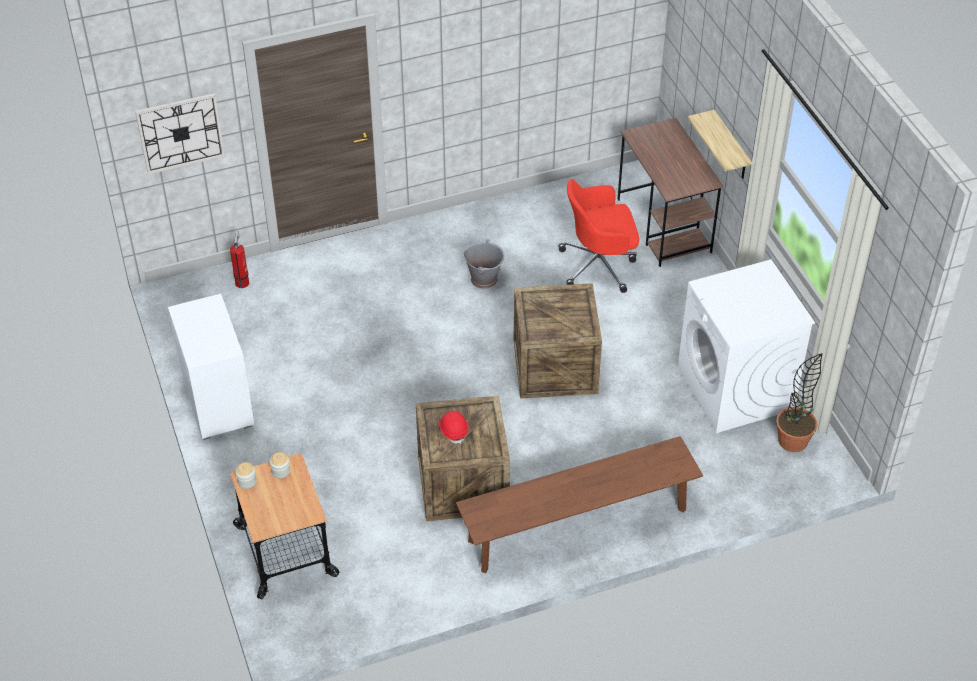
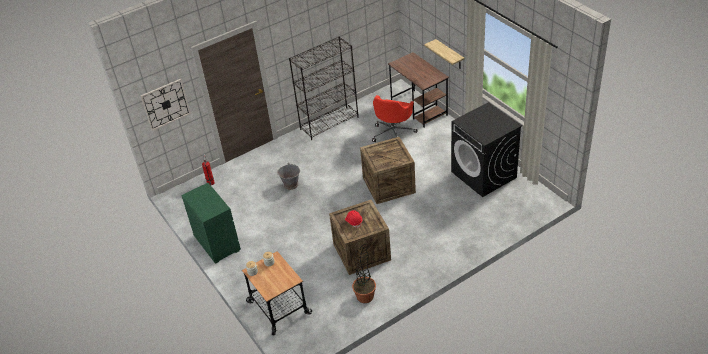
camera: 10 degrees left, 5 degrees down
white dresser [168,294,254,440] -> green dresser [181,183,241,264]
brown bench [456,436,703,573] -> none
grey bucket [463,239,505,289] -> grey bucket moved to [277,163,300,190]
red office chair [558,179,639,293] -> red office chair turned 45 degrees counterclockwise [372,95,417,142]
white washing machine [678,259,815,433] -> black washing machine [451,102,522,197]
potted plant [776,353,823,452] -> potted plant moved to [352,243,376,303]
none -> black bookcase [289,36,359,140]

